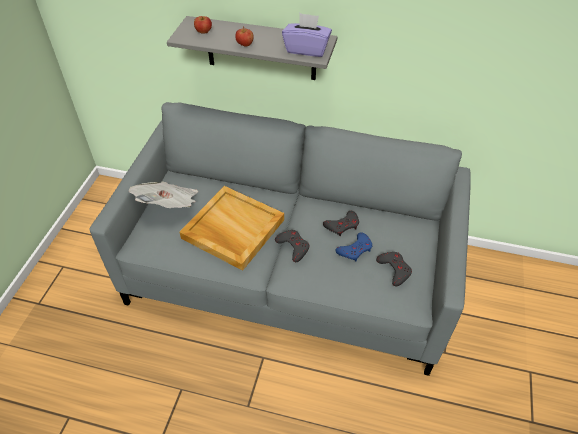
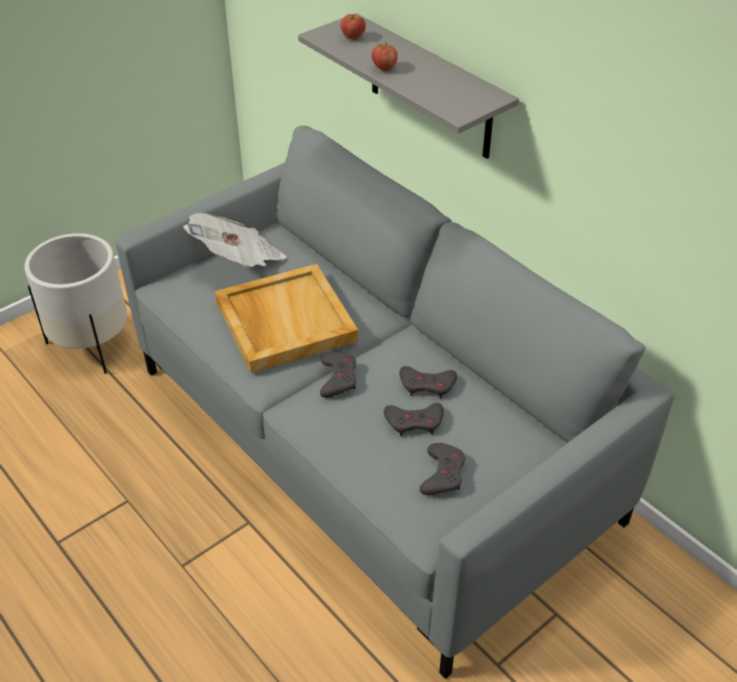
camera: 35 degrees right, 5 degrees down
purple tissue box [282,13,332,57] -> none
blue game controller [335,232,372,261] -> grey game controller [384,403,444,436]
none -> white planter [25,233,127,374]

